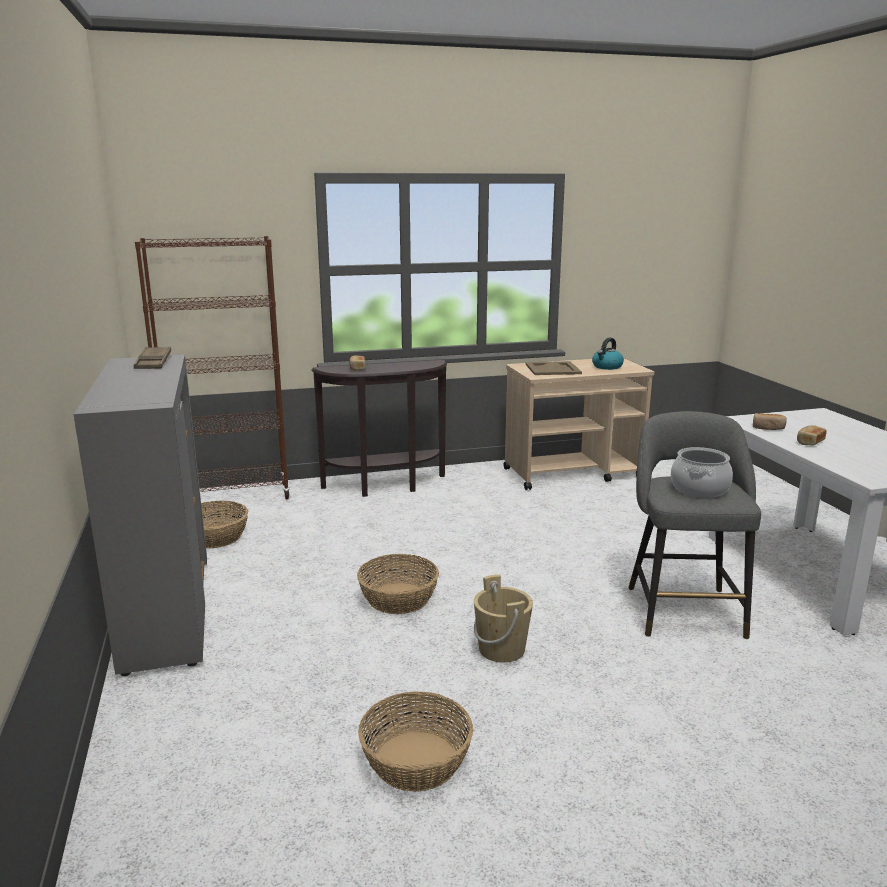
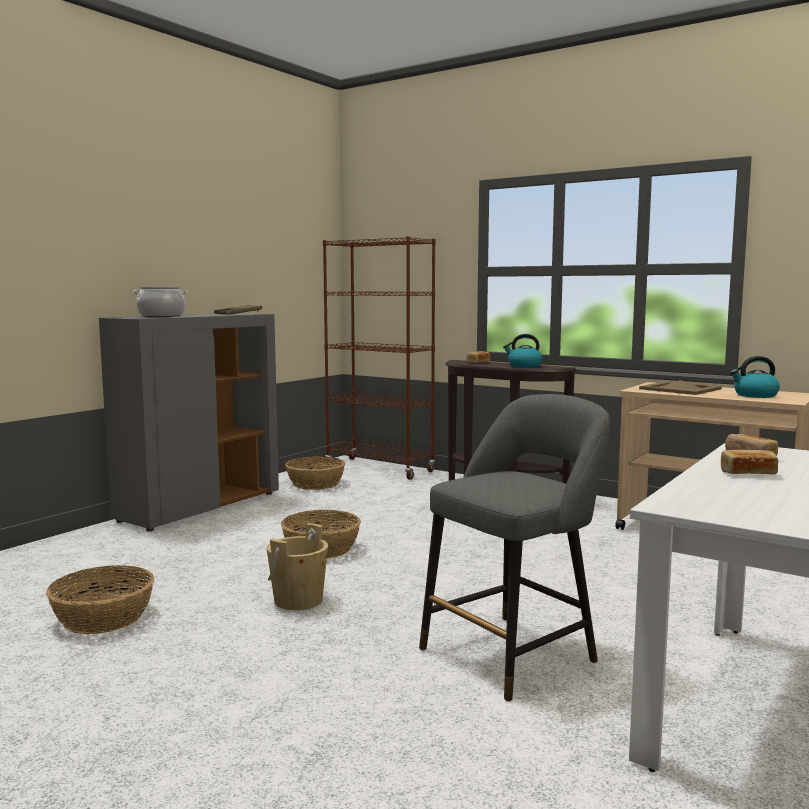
camera: 50 degrees right, 10 degrees down
cooking pot [671,447,733,497] -> cooking pot moved to [133,287,187,317]
none -> kettle [503,334,543,368]

